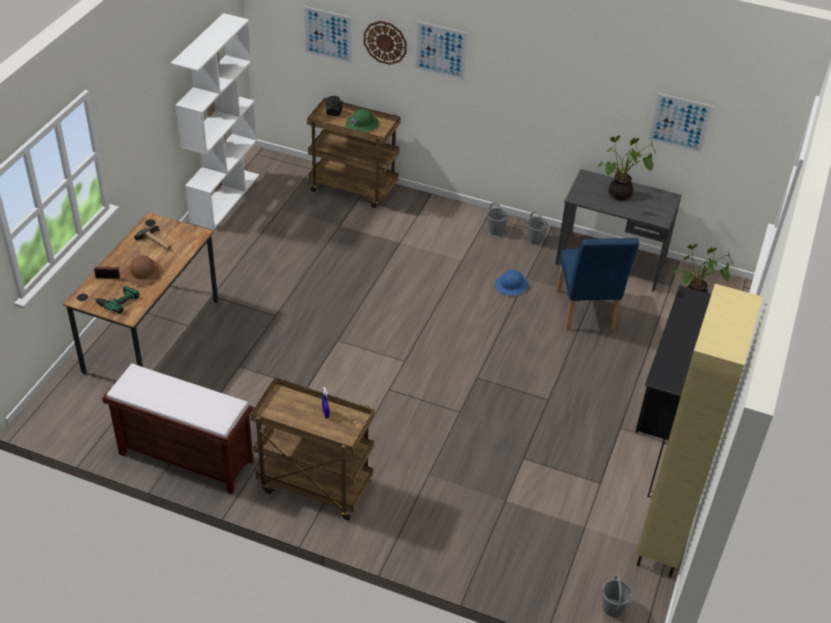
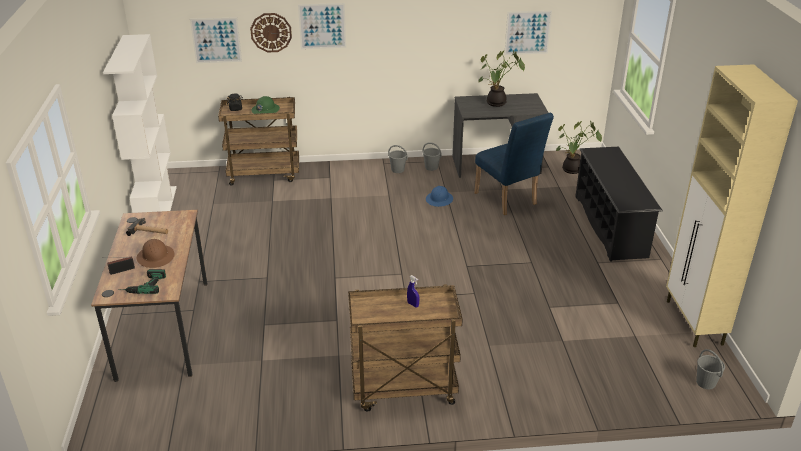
camera: 25 degrees left, 10 degrees down
brown bench [102,363,254,494] -> none

